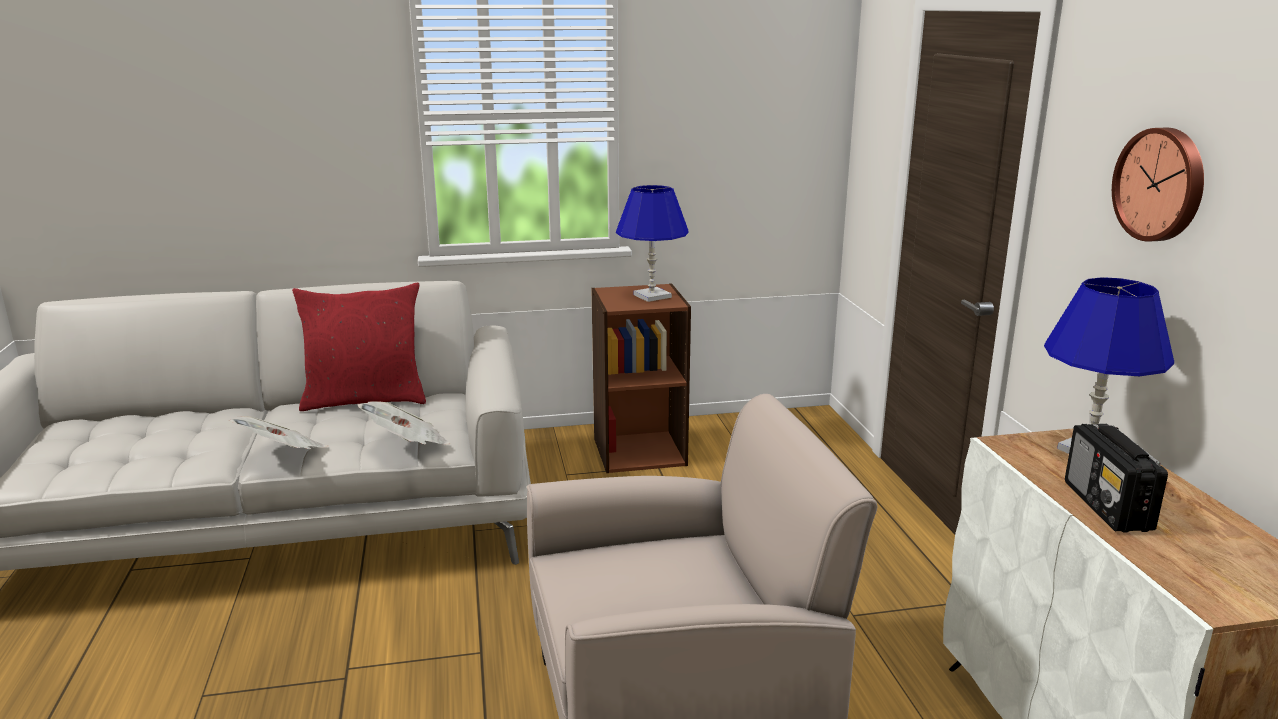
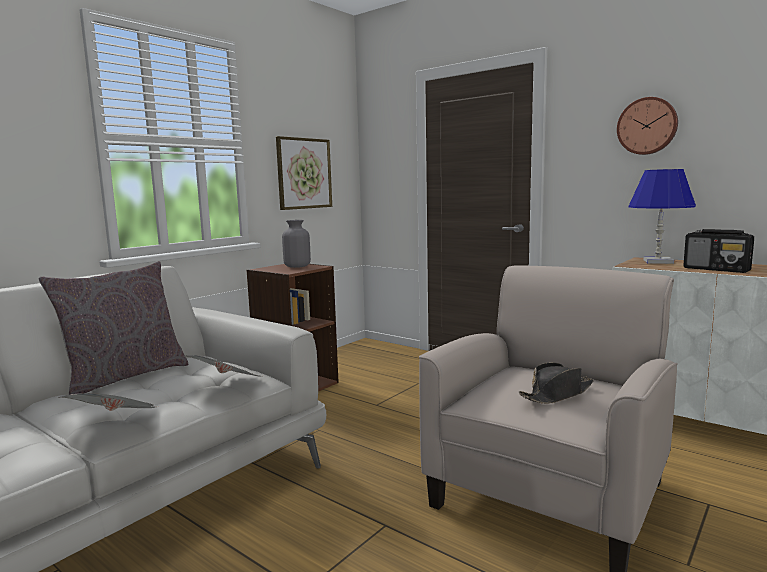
camera: 40 degrees left, 10 degrees down
red pillow [292,282,426,411] -> grey pillow [39,261,188,395]
blue table lamp [616,185,689,302] -> grey vase [282,220,311,268]
none -> picture [276,136,332,210]
none -> black hat [519,362,594,404]

